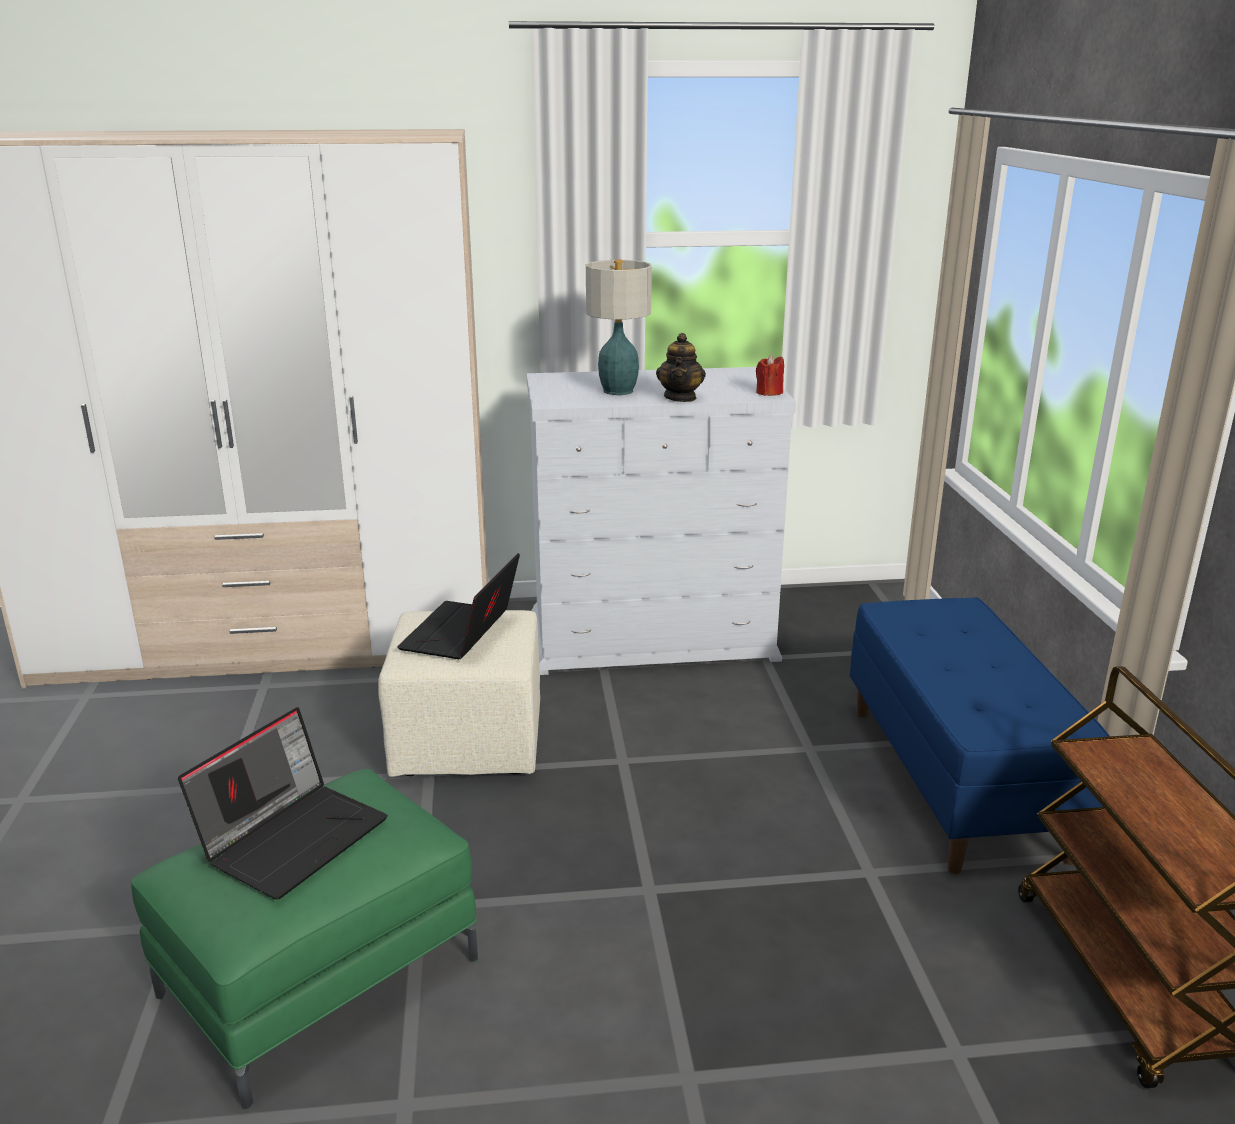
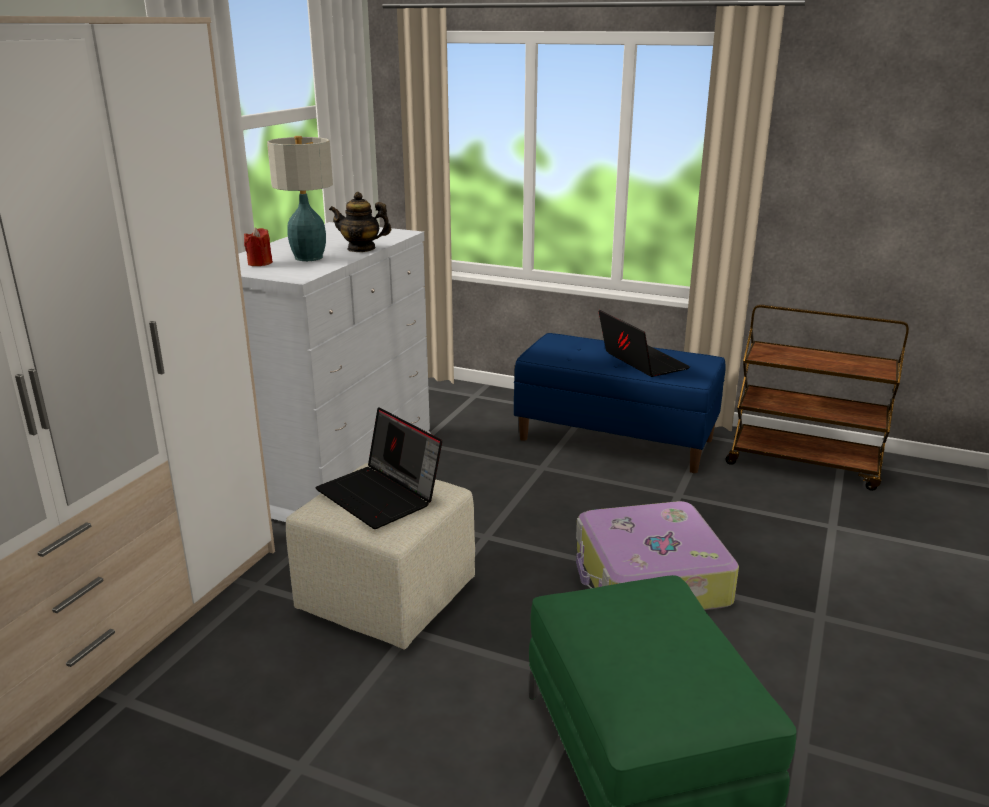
camera: 60 degrees left, 0 degrees up
laptop [178,707,388,899] -> laptop moved to [599,310,690,377]
teapot [656,333,706,402] -> teapot turned 150 degrees clockwise [329,192,392,252]
red candle [756,354,784,396] -> red candle moved to [244,228,273,266]
none -> suitcase [576,501,739,610]

